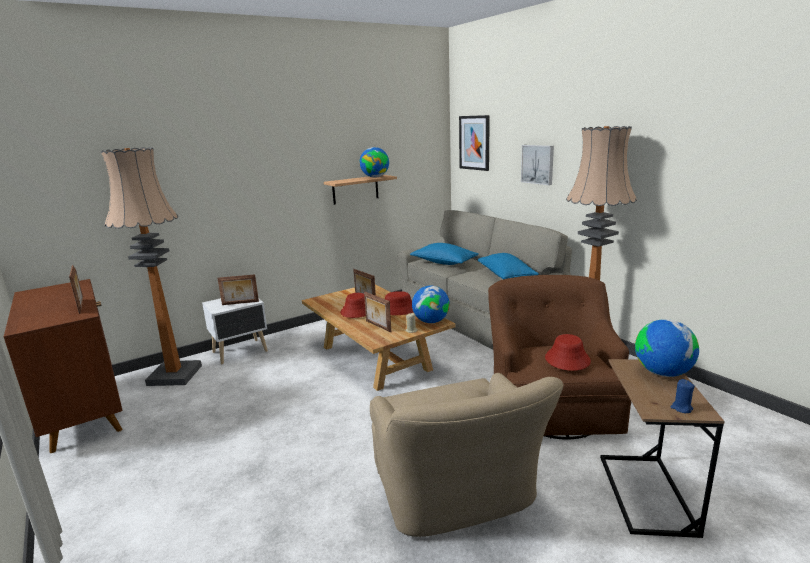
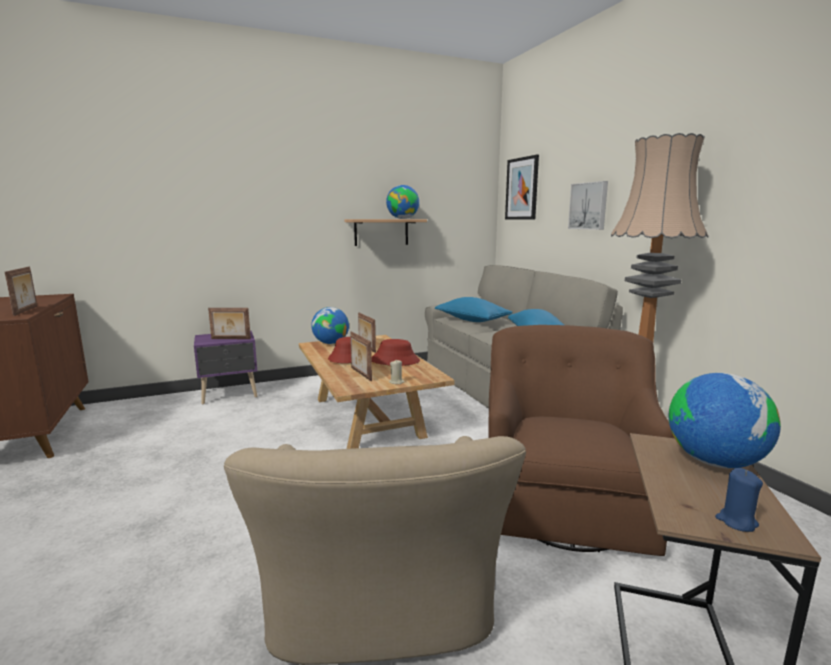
camera: 10 degrees right, 5 degrees down
floor lamp [101,147,202,386] -> none
white nightstand [202,298,268,364] -> purple nightstand [194,331,257,404]
globe [412,286,450,323] -> globe moved to [311,307,349,344]
red hat [545,334,591,371] -> none

